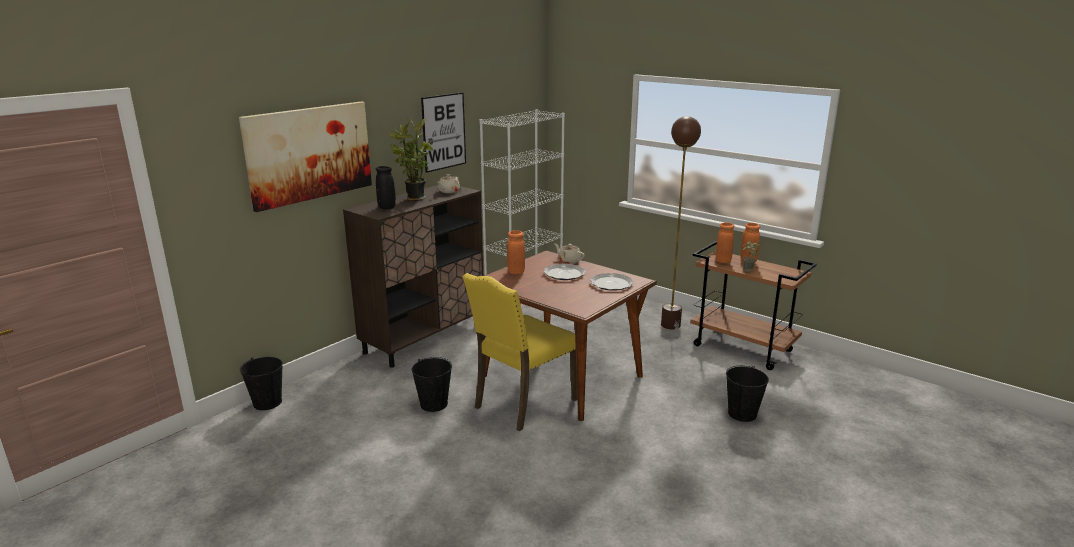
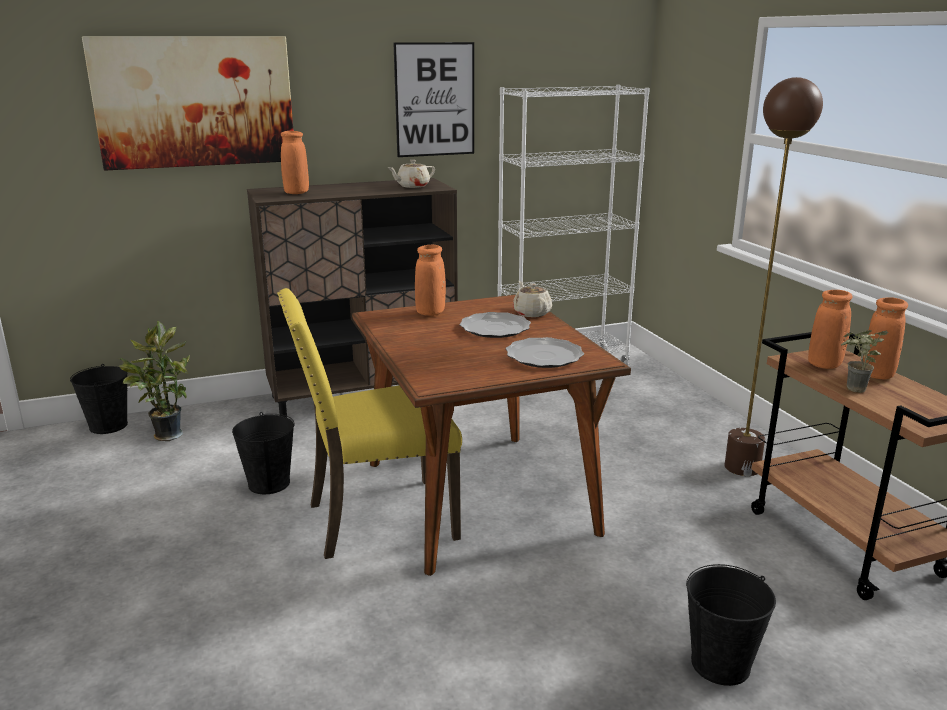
camera: 30 degrees right, 0 degrees up
black vase [376,166,396,209] -> orange vase [281,131,309,194]
potted plant [388,117,433,201] -> potted plant moved to [119,320,190,441]

